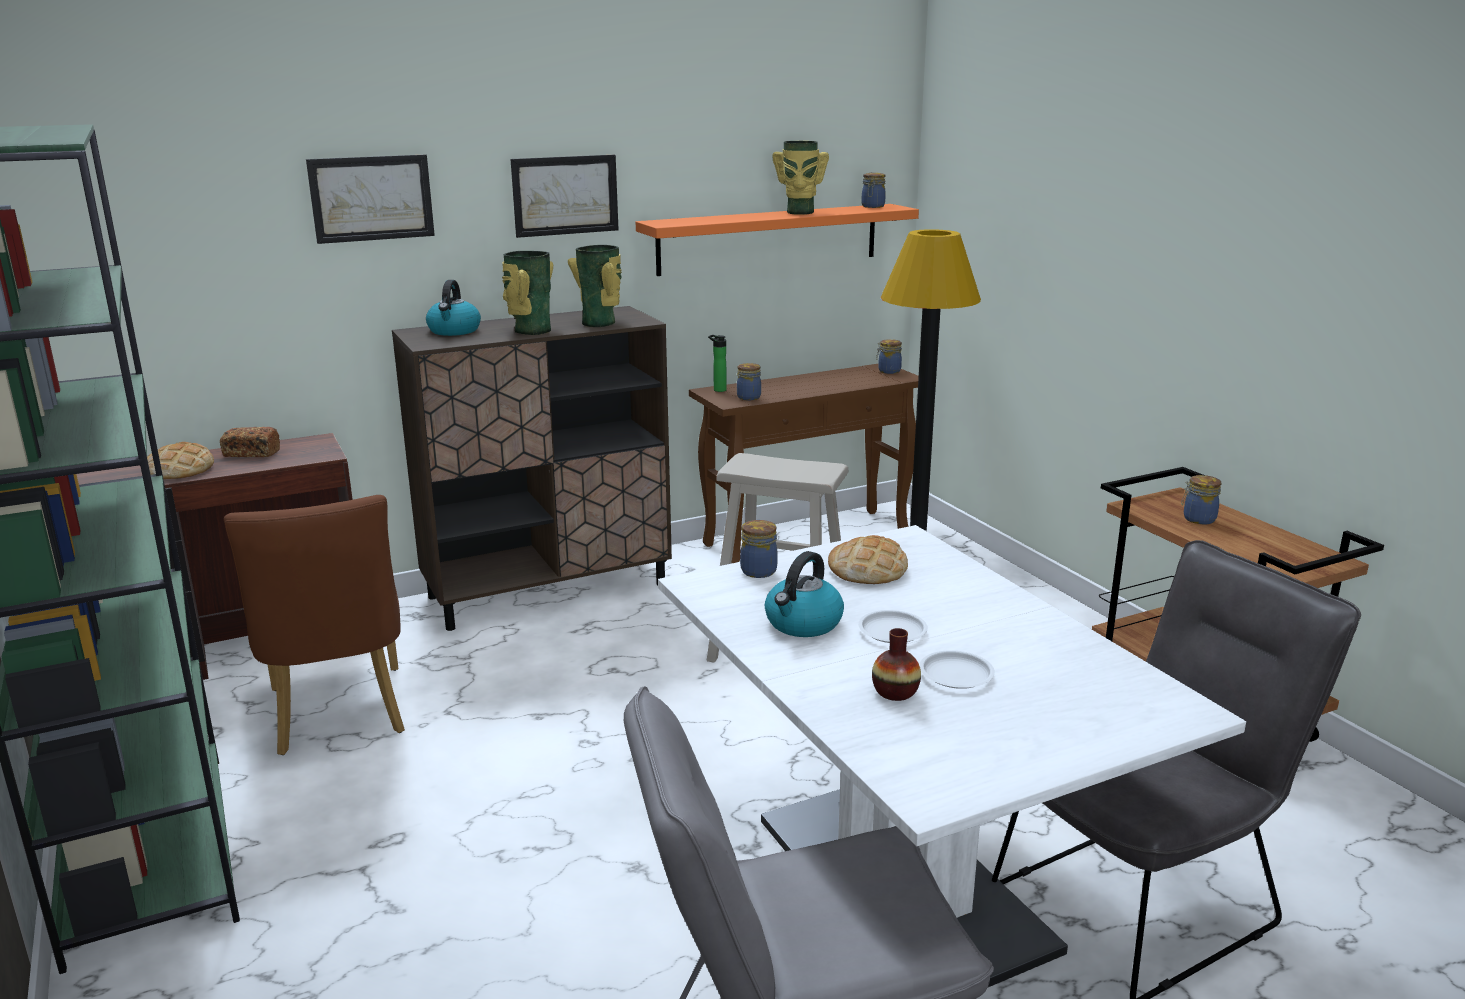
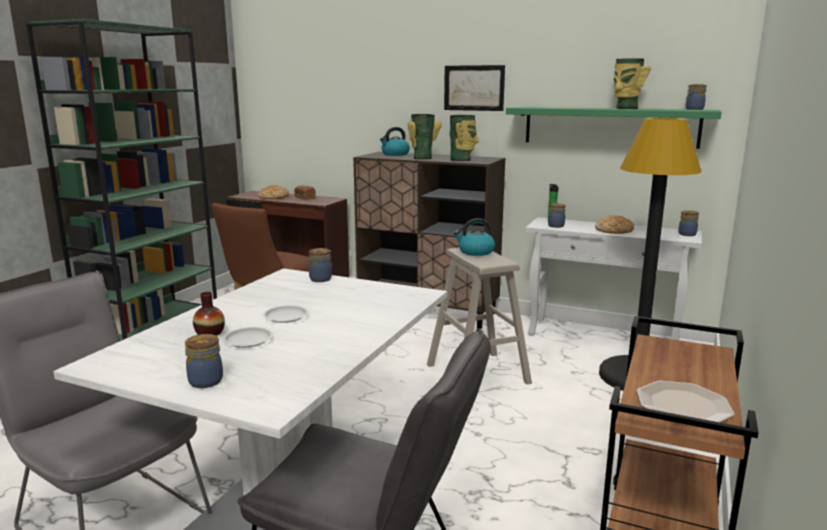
camera: 50 degrees right, 5 degrees down
picture [306,154,435,244] -> none
orange shelf [636,204,919,276] -> green shelf [506,107,722,149]
brown console table [689,364,919,564] -> white console table [525,217,702,340]
kettle [765,551,844,637] -> kettle moved to [454,218,495,256]
bread [828,535,908,584] -> bread moved to [595,215,634,234]
jar [1181,475,1221,524] -> jar moved to [185,334,223,388]
none -> plate [637,381,735,423]

